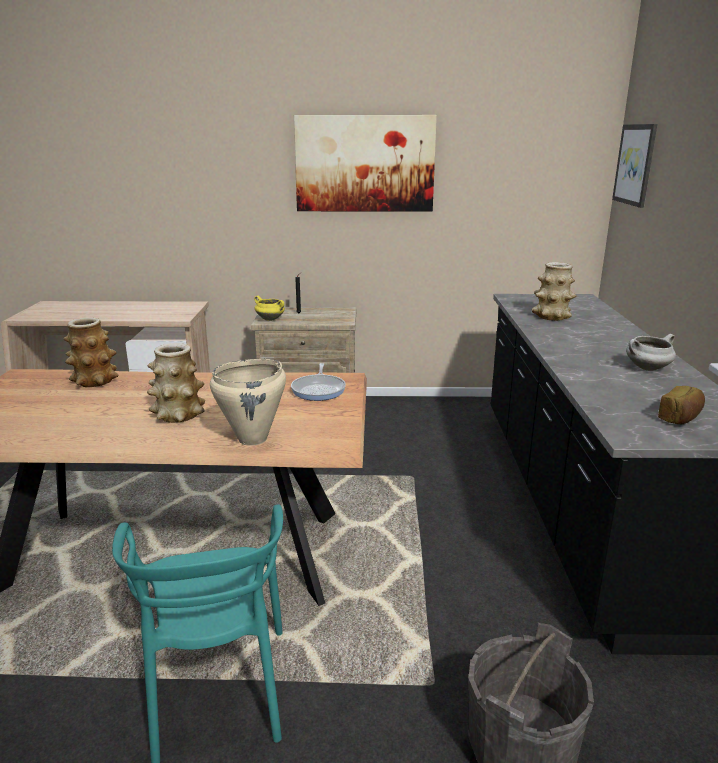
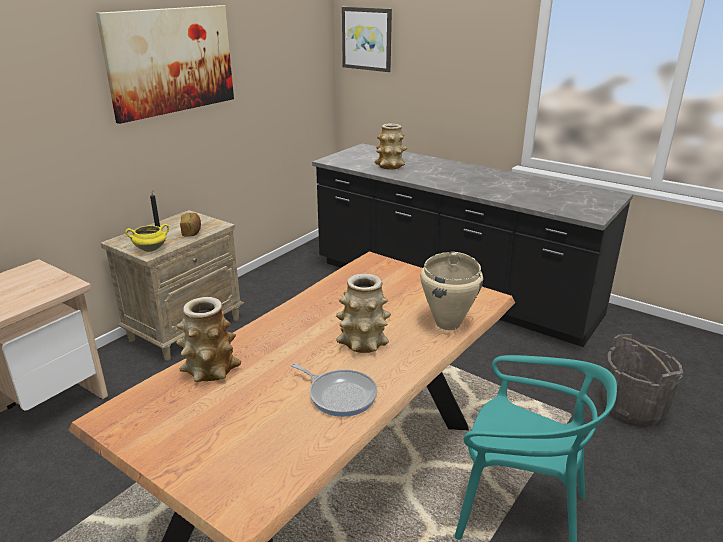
camera: 55 degrees left, 5 degrees up
frying pan [291,363,346,401] -> frying pan moved to [291,363,378,417]
white cooking pot [626,334,676,371] -> none
bread [658,386,705,424] -> bread moved to [180,213,201,237]

